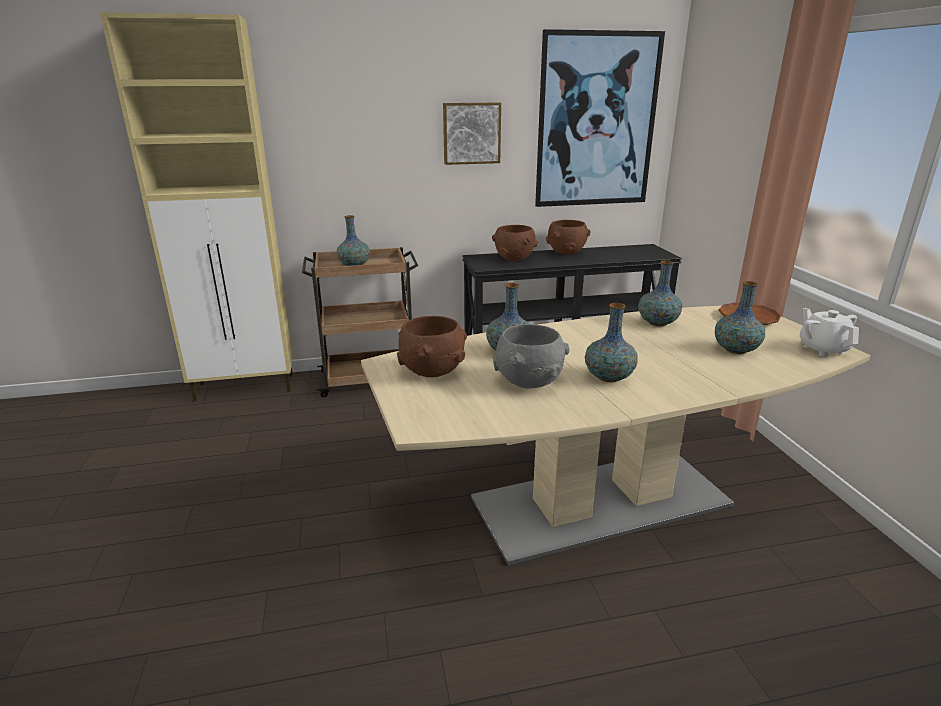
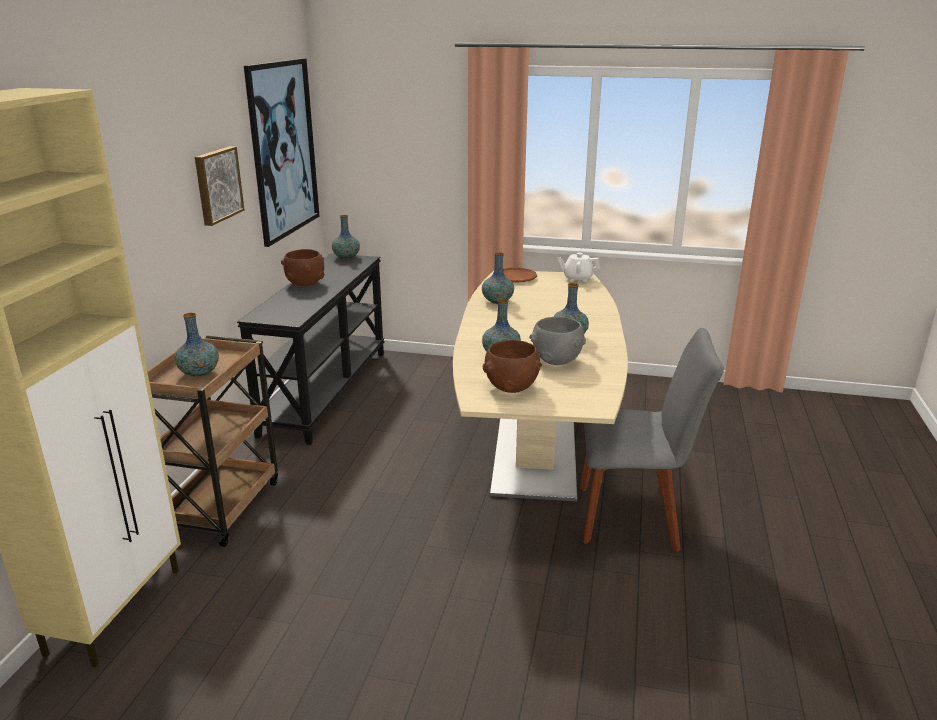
camera: 65 degrees left, 0 degrees up
brown bowl [492,225,537,261] -> none
vase [715,281,765,354] -> vase moved to [332,215,360,259]
none -> grey chair [580,328,724,552]

